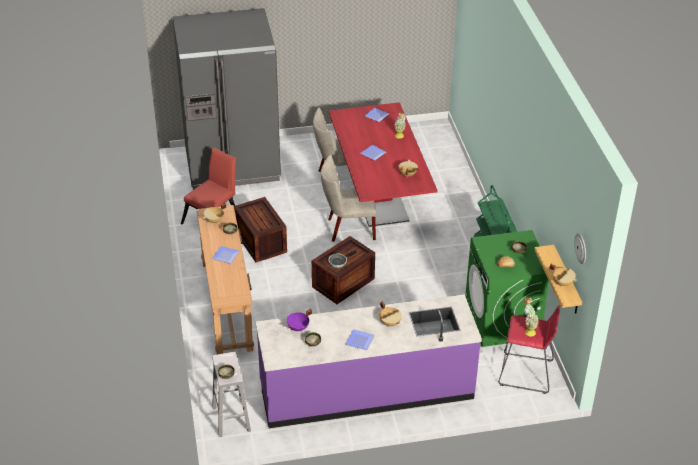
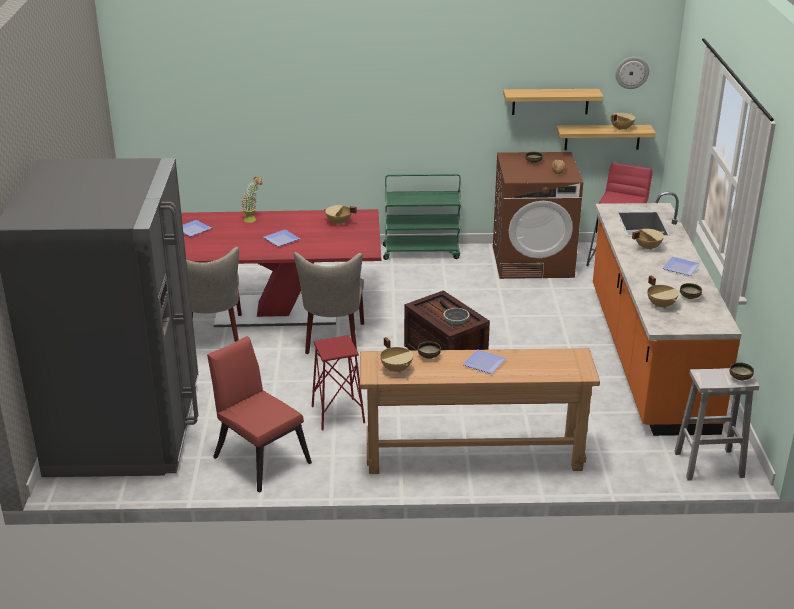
camera: 80 degrees left, 10 degrees down
crate [234,197,287,262] -> red stool [312,335,365,430]
purple counter [256,294,482,428] -> orange counter [593,192,742,436]
purple cooking pot [286,309,312,331] -> beige cooking pot [647,275,679,309]
green washing machine [465,230,549,347] -> brown washing machine [493,152,583,279]
potted plant [524,298,538,337] -> none
none -> shelf [503,89,604,115]

